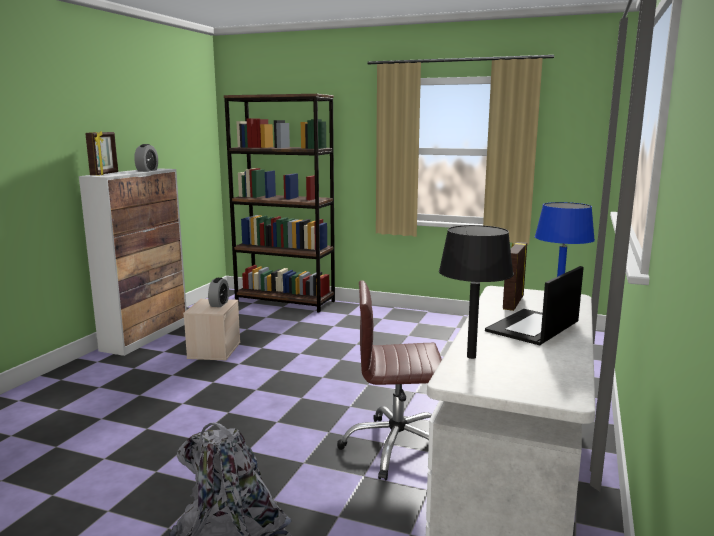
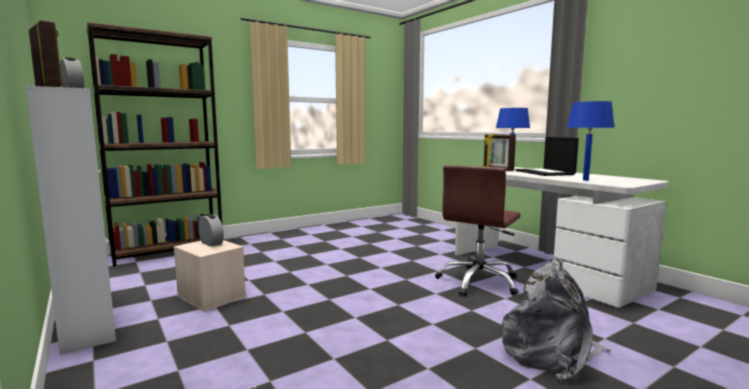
camera: 55 degrees left, 5 degrees down
black table lamp [439,225,514,359] -> blue table lamp [567,101,615,181]

